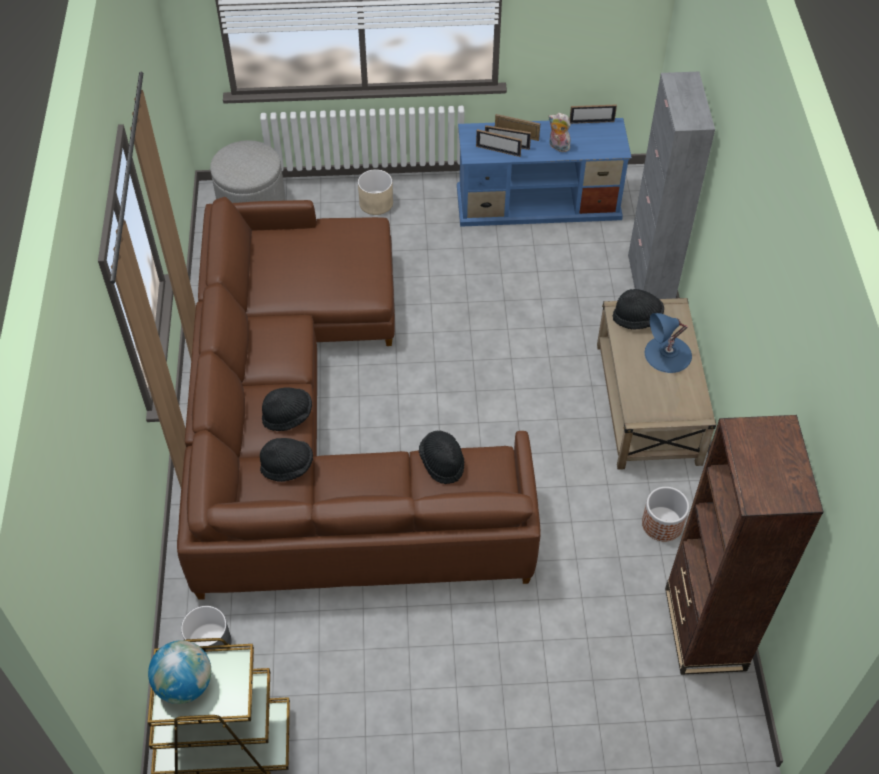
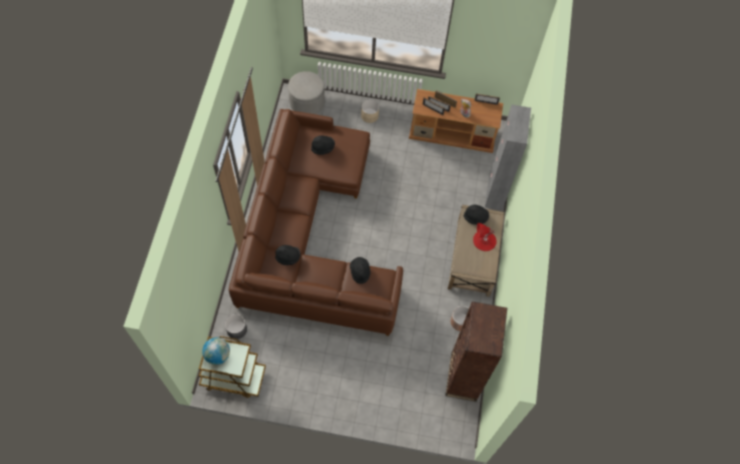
camera: 10 degrees right, 10 degrees up
black hat [262,388,312,431] -> black hat moved to [311,136,335,155]
blue tv stand [457,118,632,227] -> brown tv stand [409,89,503,153]
blue table lamp [645,313,692,373] -> red table lamp [473,223,497,251]

